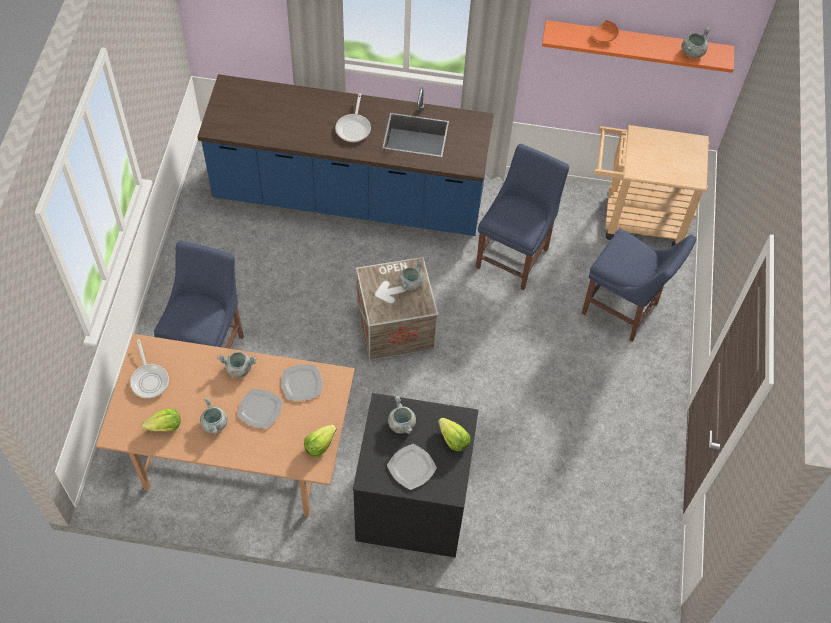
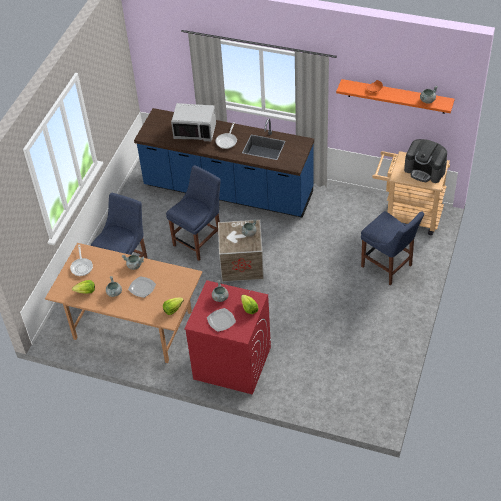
camera: 15 degrees right, 10 degrees down
plate [281,364,322,401] -> none
black washing machine [353,393,479,558] -> red washing machine [184,280,271,395]
blue chair [476,144,569,290] -> blue chair moved to [166,165,221,261]
none -> grey microwave [171,103,216,141]
none -> coffee machine [404,139,447,183]

